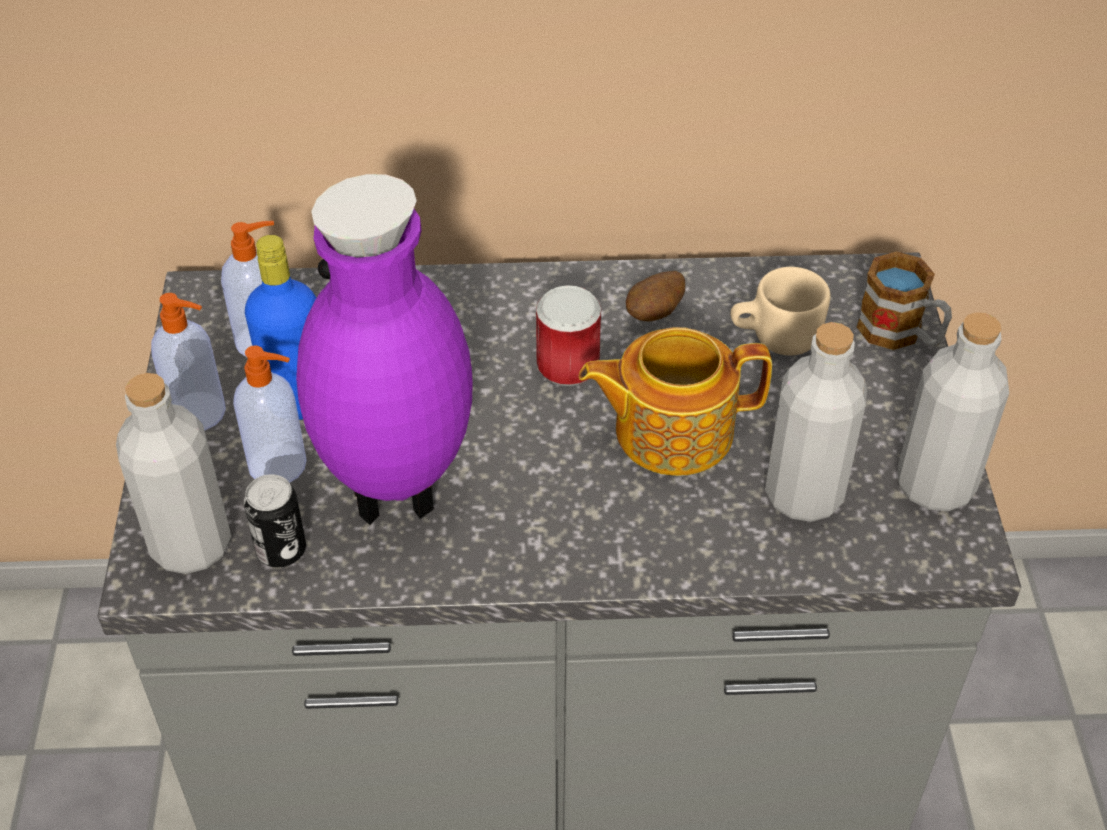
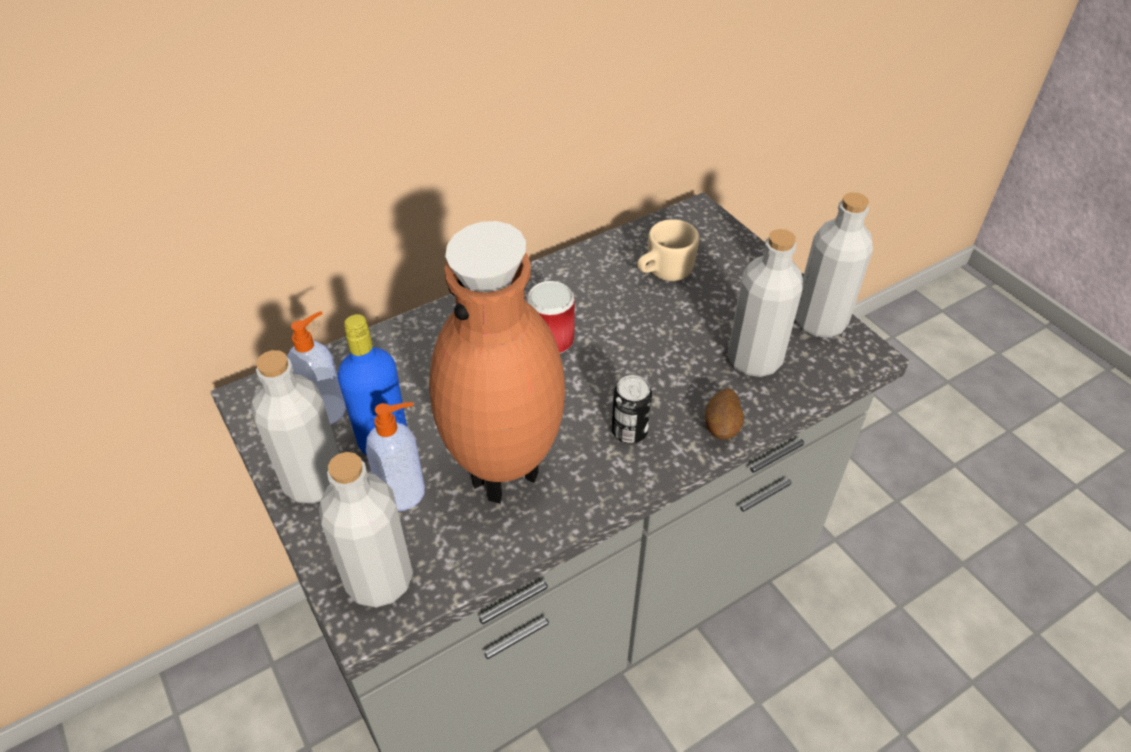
camera: 30 degrees left, 0 degrees up
soap dispenser [151,293,226,430] -> grey bottle [251,350,339,503]
can [244,474,306,567] -> can moved to [612,375,652,444]
purple vase [296,174,473,525] -> brown vase [429,221,565,504]
teapot [579,327,772,476] -> none
potato [626,271,685,322] -> potato moved to [705,388,744,440]
mug [856,251,952,350] -> none

